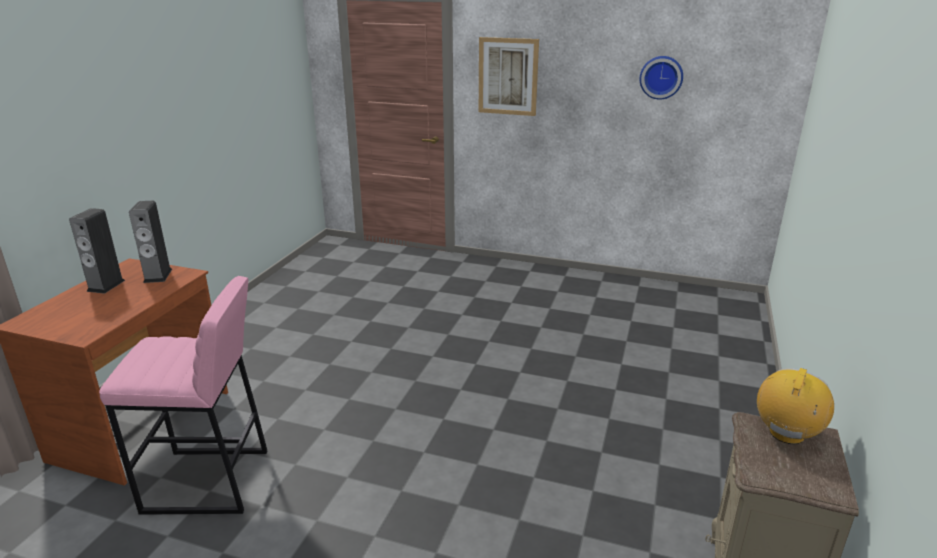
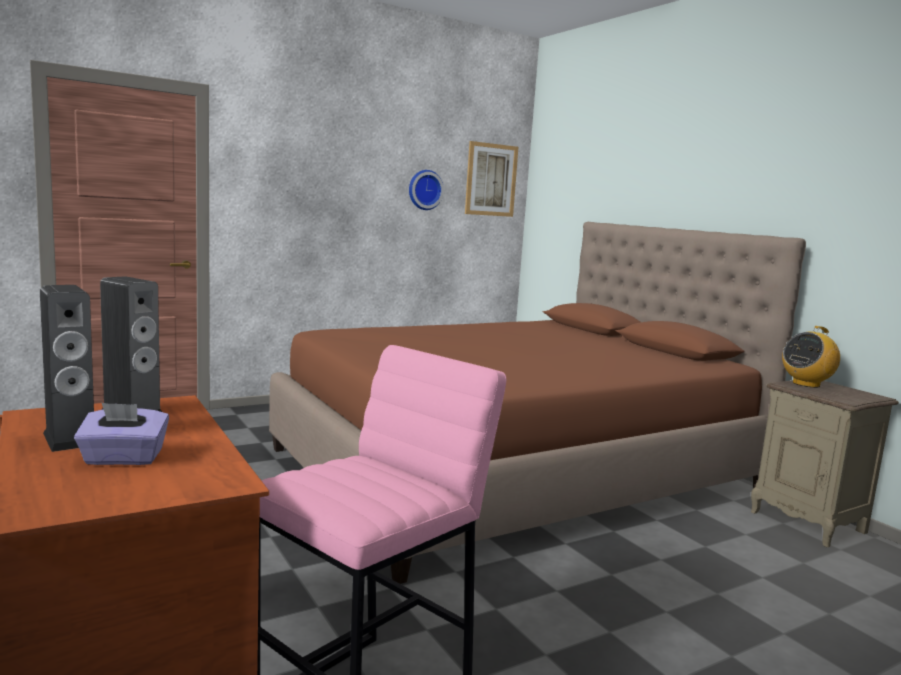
camera: 50 degrees left, 15 degrees down
picture [479,37,539,116] -> picture moved to [465,141,518,217]
radio [757,368,834,444] -> radio turned 105 degrees counterclockwise [782,326,840,388]
none -> purple tissue box [74,403,169,465]
none -> brown bed [269,222,806,584]

